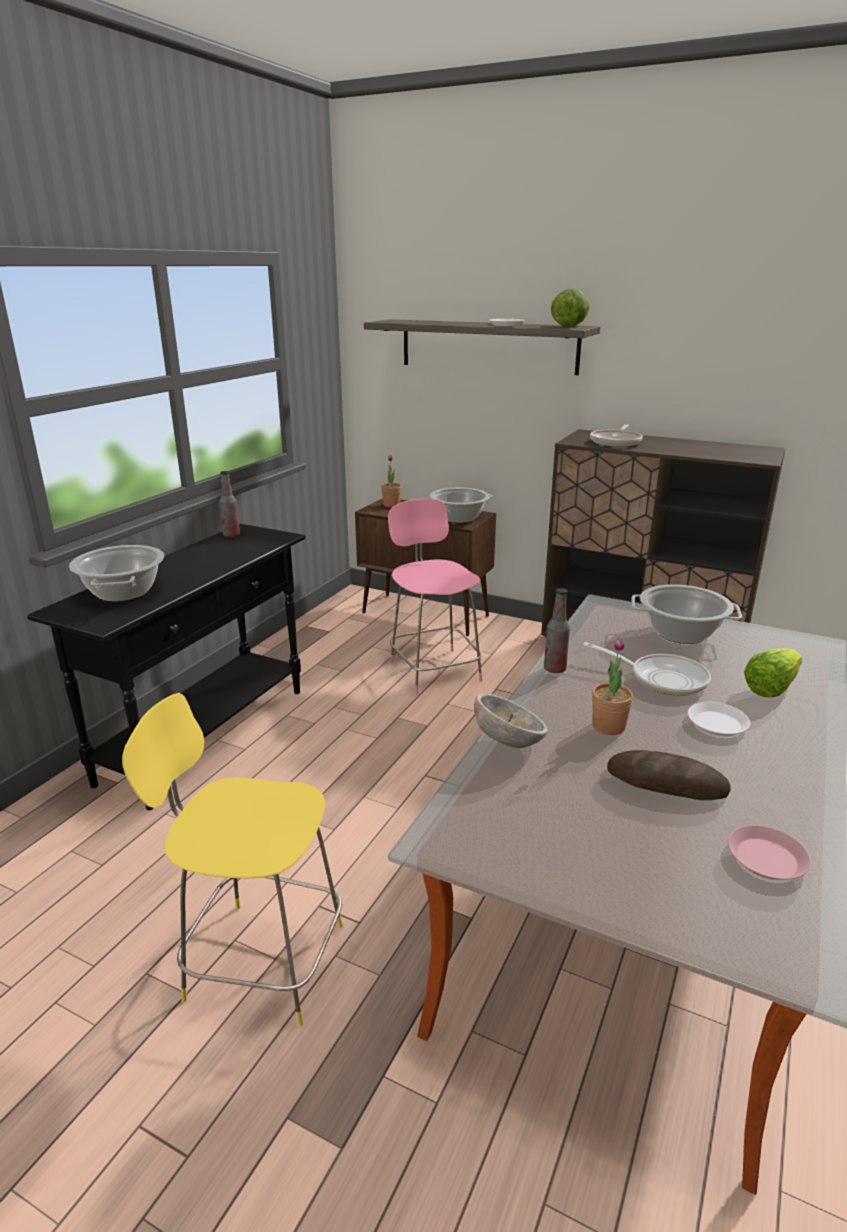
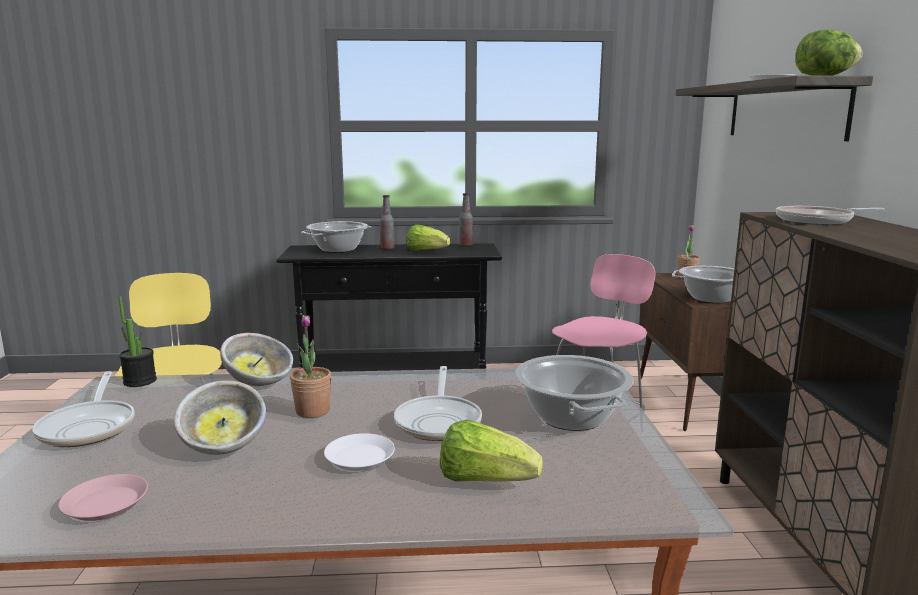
camera: 60 degrees right, 10 degrees down
bottle [544,588,570,673] -> bottle moved to [380,195,395,250]
bread [607,750,731,800] -> bowl [174,380,266,455]
none -> frying pan [32,371,135,447]
none -> potted plant [119,296,157,387]
none -> lettuce [406,225,450,251]

